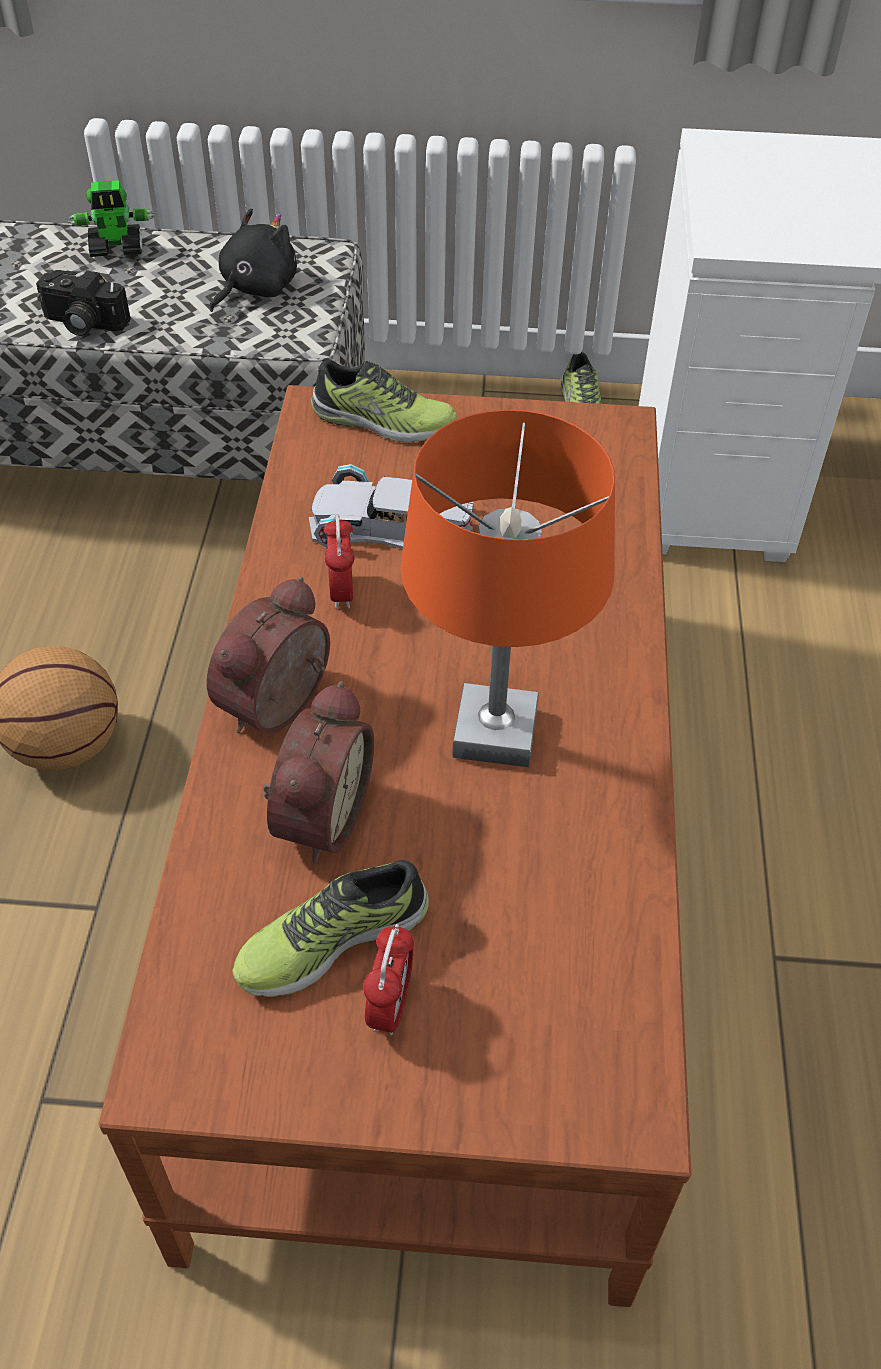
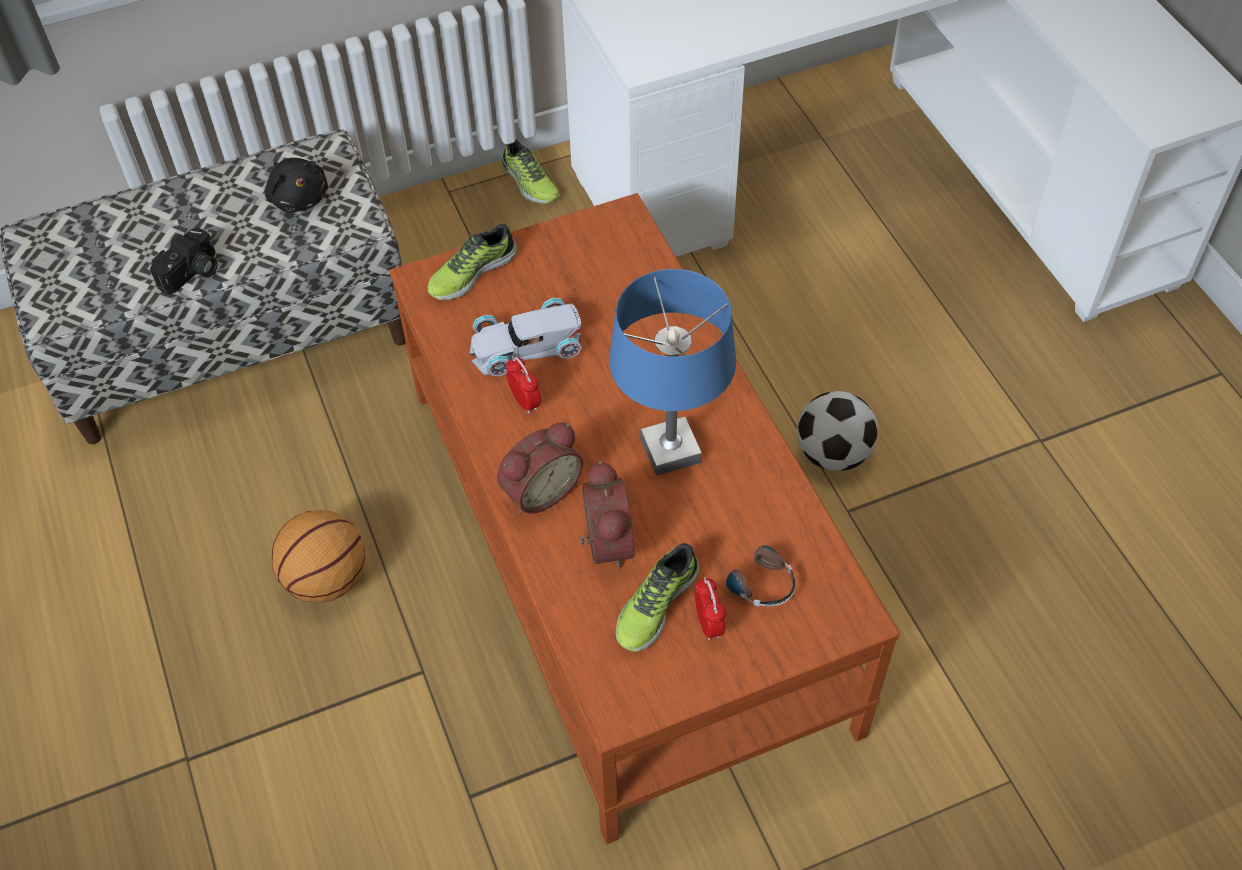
camera: 25 degrees left, 5 degrees up
camera [36,270,131,336] -> camera turned 45 degrees counterclockwise [150,227,218,295]
toy robot [68,180,155,257] -> none
alarm clock [207,576,330,733] -> alarm clock turned 135 degrees counterclockwise [497,422,583,514]
black plush toy [210,208,297,312] -> black plush toy turned 135 degrees clockwise [265,158,328,212]
shoe [311,360,457,443] -> shoe turned 150 degrees clockwise [427,224,517,300]
orange table lamp [400,409,615,767] -> blue table lamp [609,269,737,476]
none -> headphones [726,534,796,607]
none -> football [797,391,878,471]

